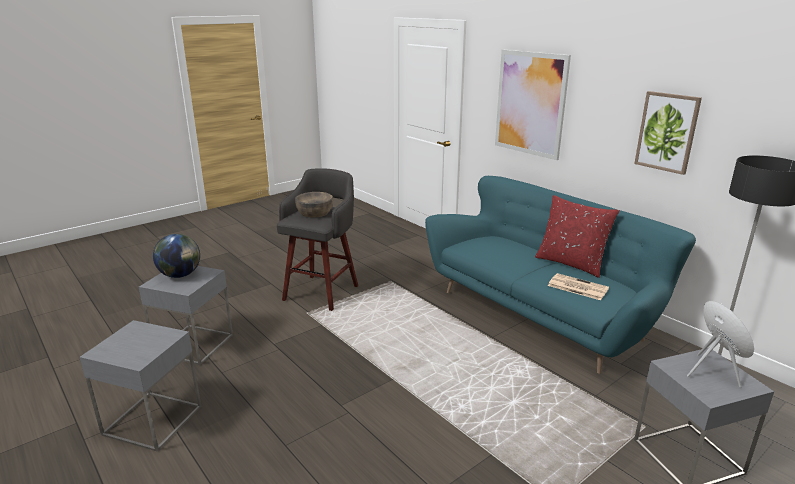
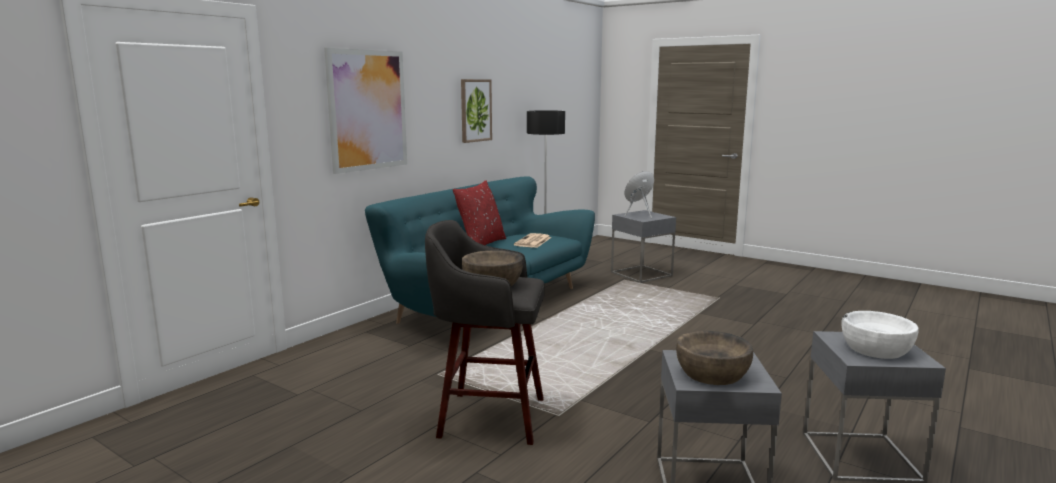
camera: 105 degrees left, 10 degrees down
globe [153,234,200,278] -> brown bowl [676,331,753,385]
none -> white bowl [841,311,919,359]

